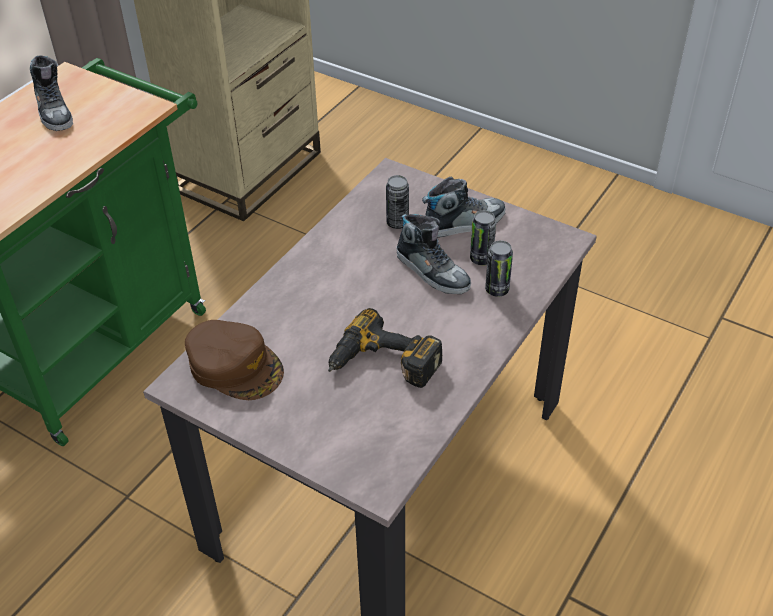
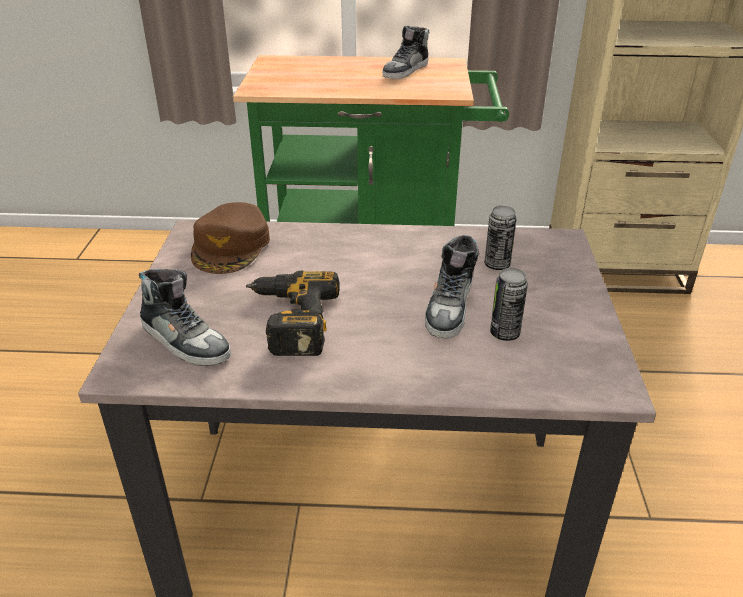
camera: 60 degrees right, 10 degrees down
shoe [422,177,505,238] -> shoe moved to [139,269,231,366]
can [485,240,513,297] -> none

